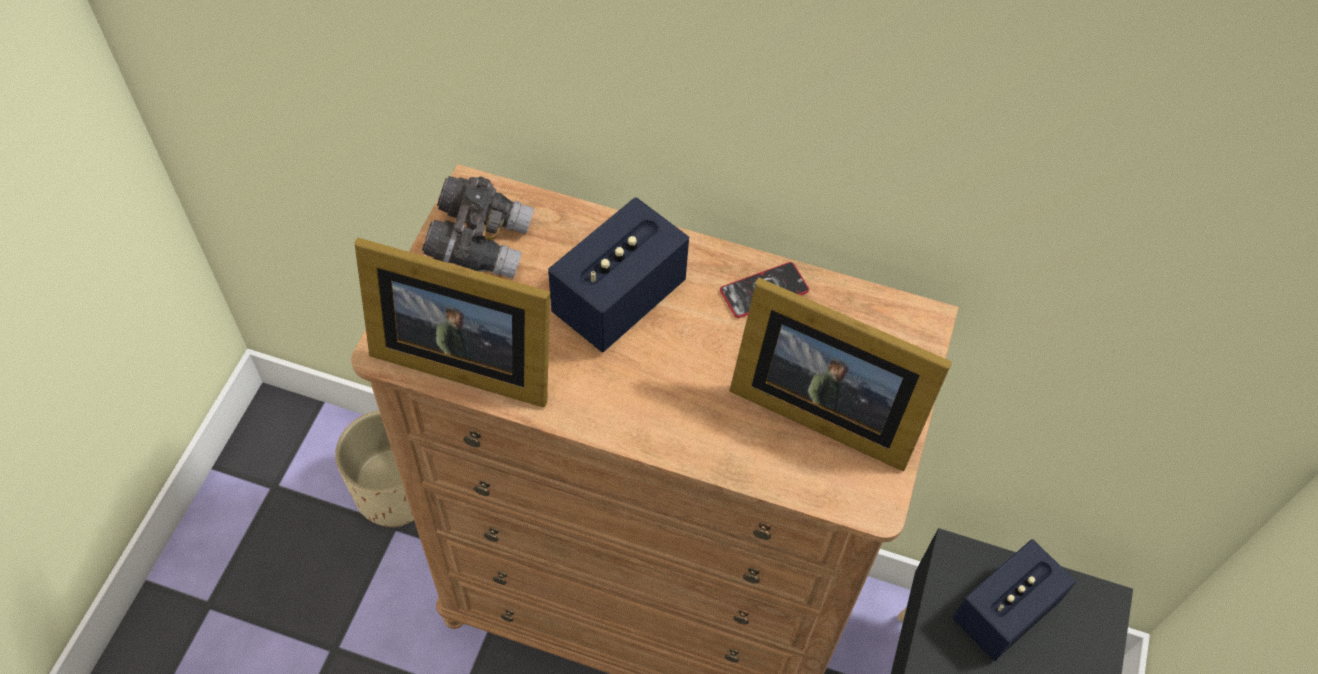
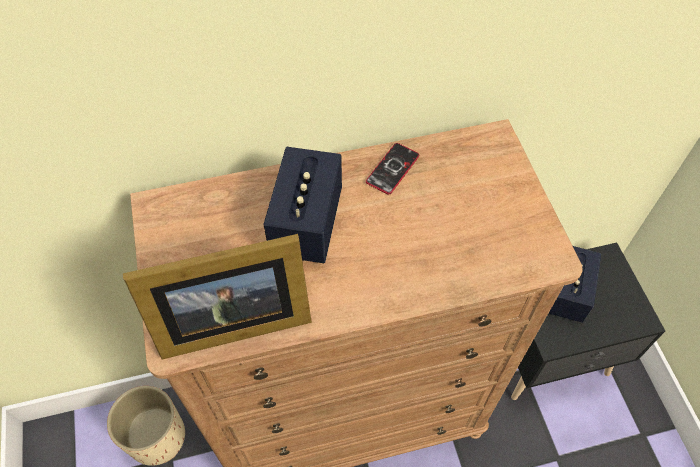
camera: 30 degrees left, 0 degrees up
grey binoculars [422,176,534,279] -> none
picture frame [730,278,952,471] -> none

